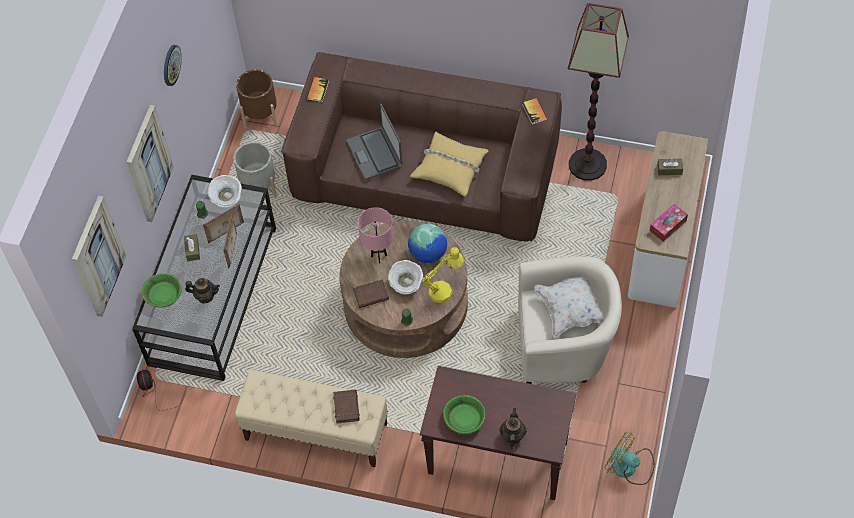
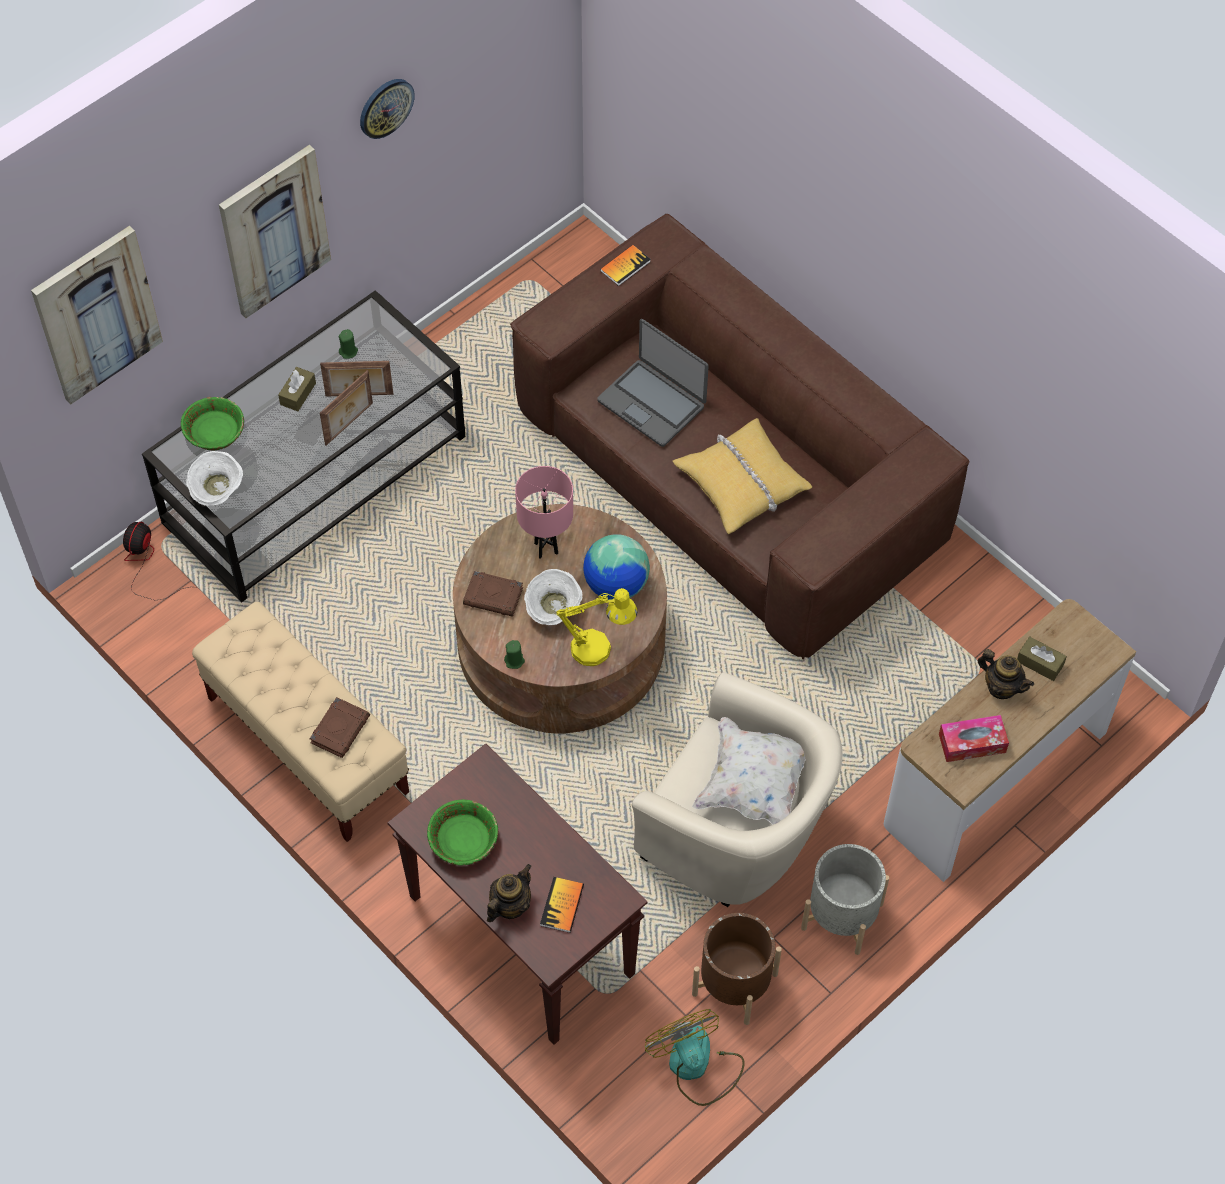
camera: 30 degrees right, 0 degrees up
teapot [185,278,220,304] -> teapot moved to [978,649,1034,699]
white bowl [208,175,242,207] -> white bowl moved to [186,451,243,506]
grey planter [234,142,277,198] -> grey planter moved to [801,844,889,955]
brown planter [236,69,277,128] -> brown planter moved to [692,913,782,1025]
laptop [347,104,402,180] -> laptop turned 60 degrees counterclockwise [597,319,709,447]
book [522,98,547,124] -> book moved to [540,877,584,933]
floor lamp [568,3,629,181] -> none

